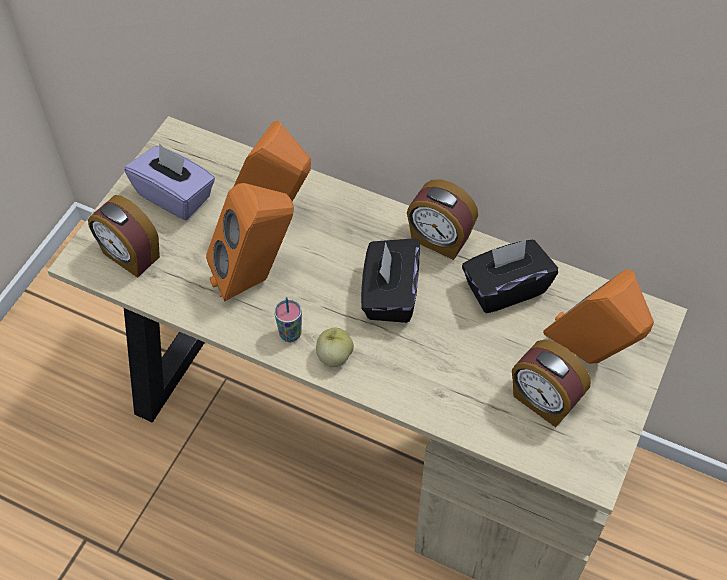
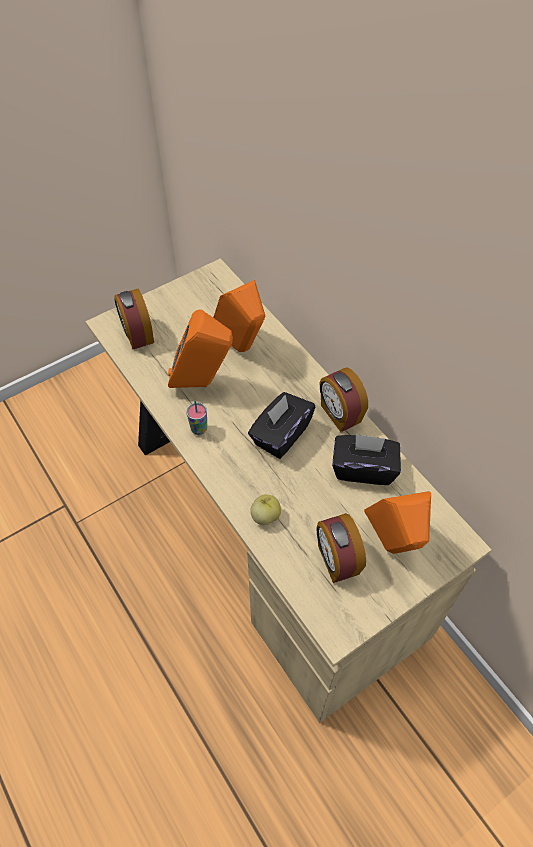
camera: 30 degrees right, 0 degrees up
purple tissue box [124,143,215,220] -> none
apple [316,328,354,367] -> apple moved to [250,495,281,525]

